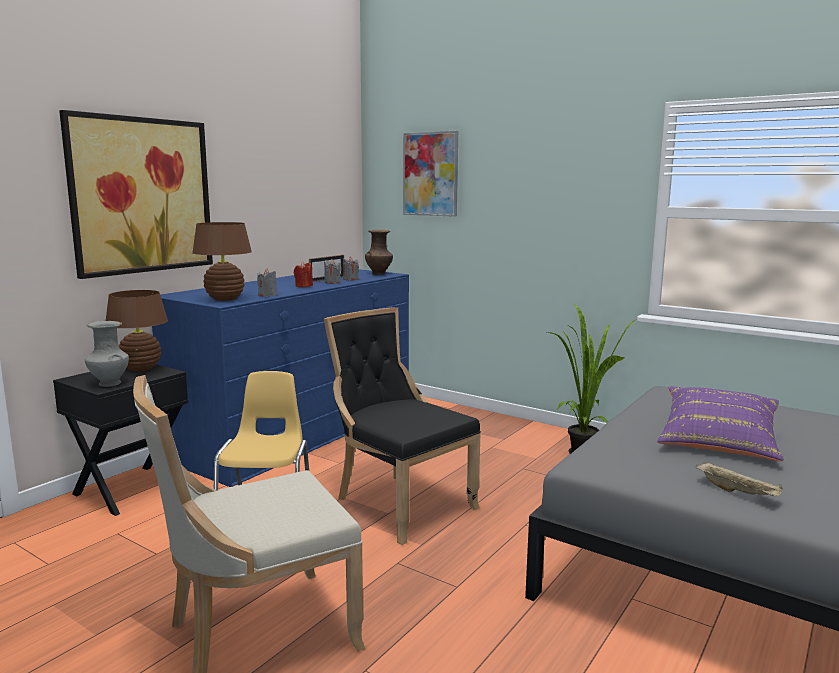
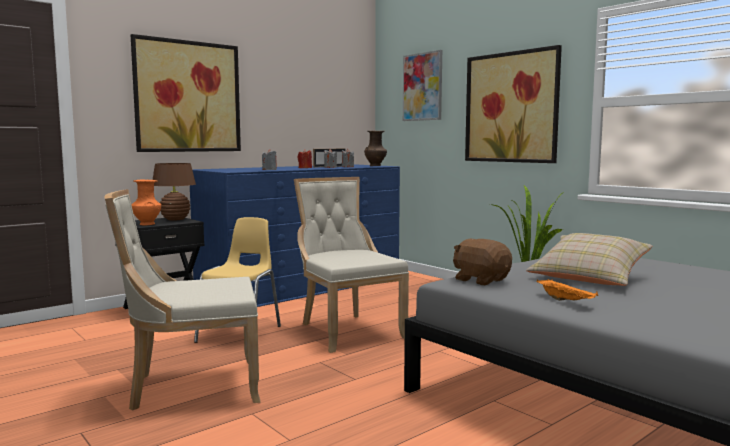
camera: 15 degrees right, 5 degrees down
grey vase [85,321,129,387] -> orange vase [131,179,161,225]
brown table lamp [192,222,252,301] -> none
black chair [324,307,481,545] -> beige chair [294,177,409,353]
purple pillow [657,386,784,461] -> beige pillow [526,233,652,286]
beige tray [695,462,783,496] -> orange tray [536,279,598,301]
none -> brown plush toy [453,239,512,285]
none -> picture [465,45,562,163]

